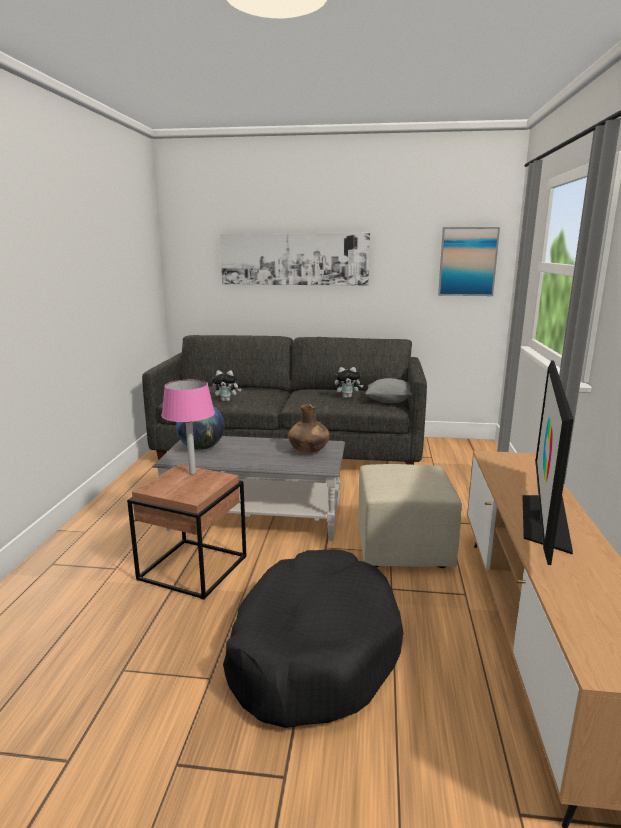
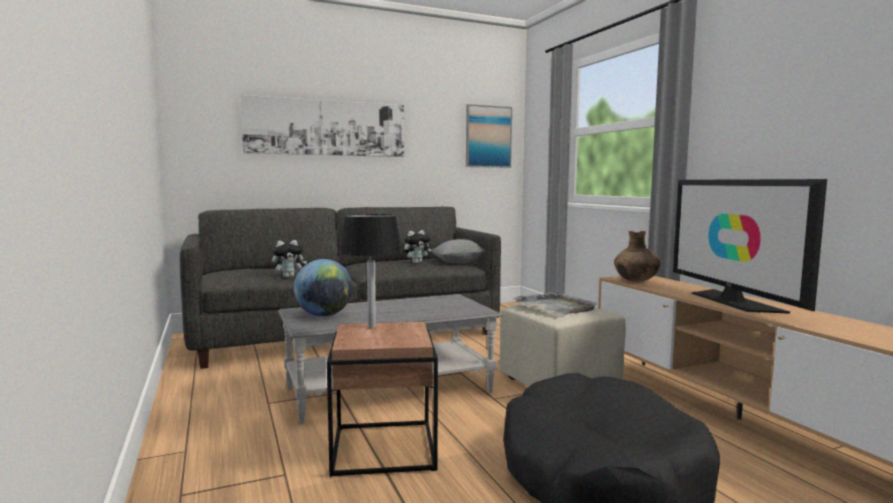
camera: 30 degrees left, 10 degrees down
pink table lamp [162,380,215,474] -> black table lamp [339,214,402,328]
brown vase [288,404,330,453] -> brown vase moved to [614,231,661,282]
none -> grey tray [513,291,597,315]

